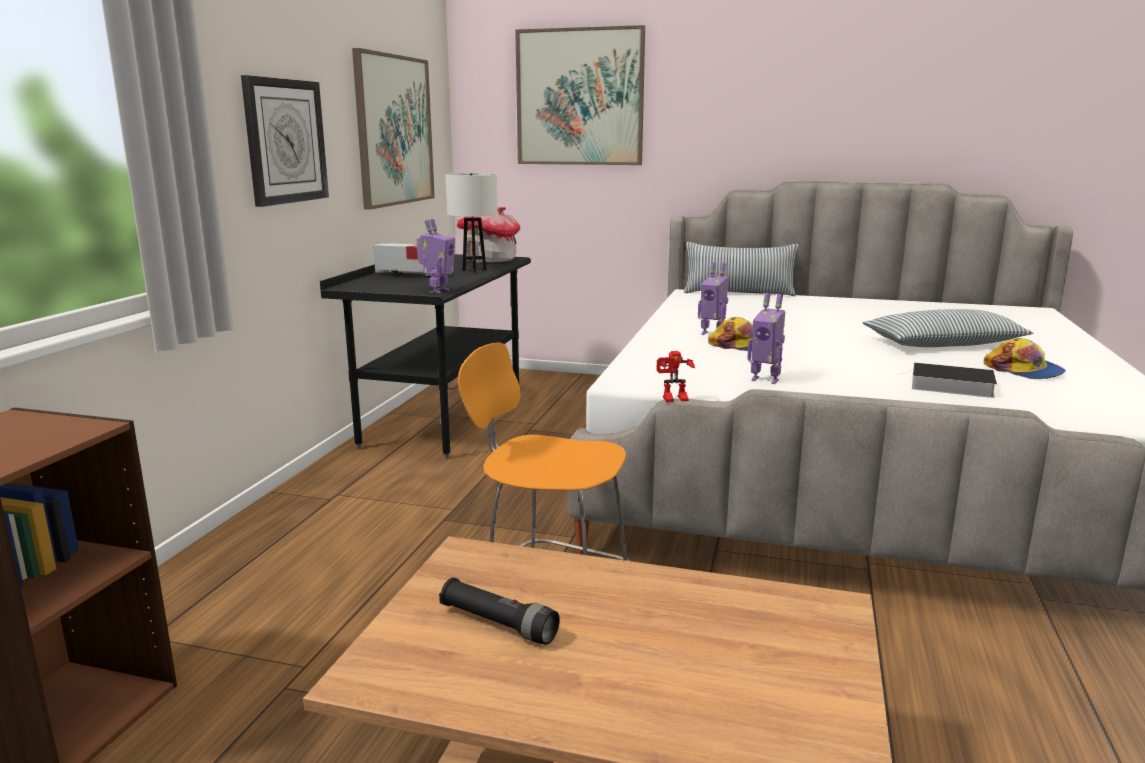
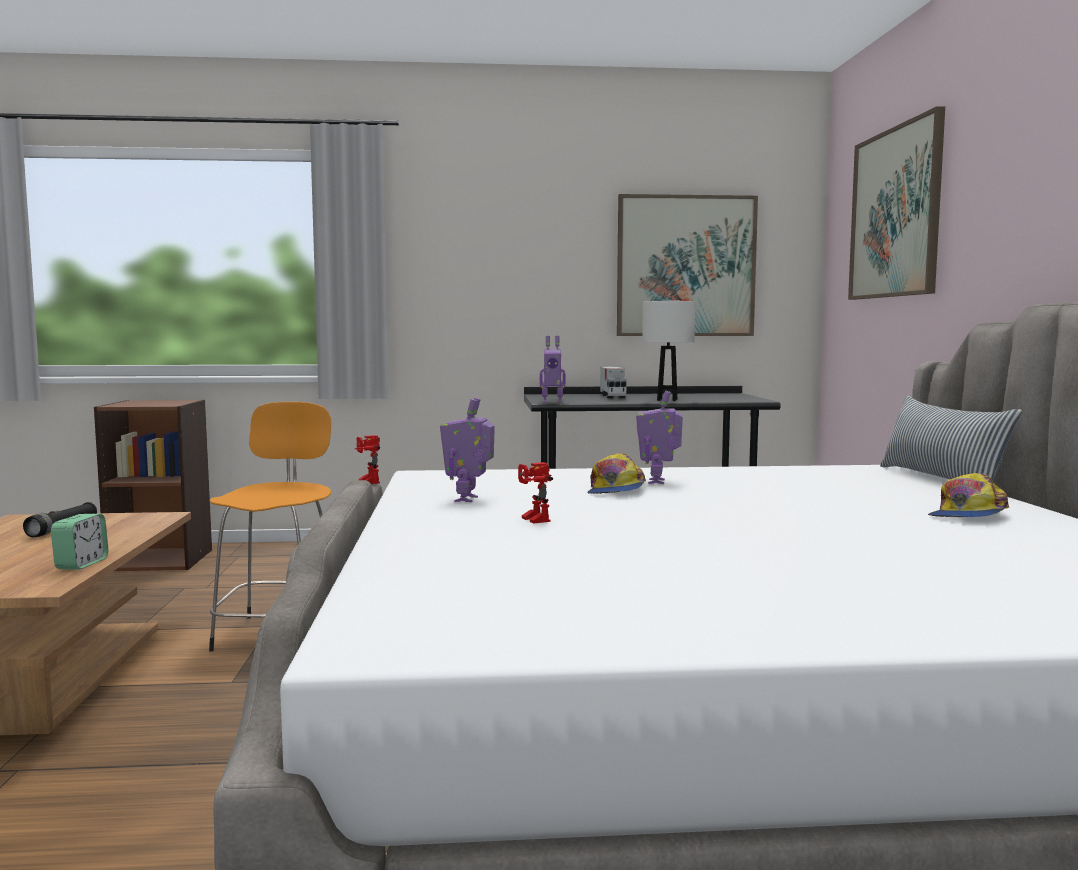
camera: 70 degrees right, 10 degrees down
wall clock [241,75,329,207] -> none
toy house [457,207,520,263] -> none
pillow [863,309,1033,347] -> none
book [900,362,997,398] -> none
cap [984,338,1066,379] -> cap moved to [928,473,1010,517]
none -> alarm clock [51,514,108,570]
none -> toy robot [518,462,553,524]

